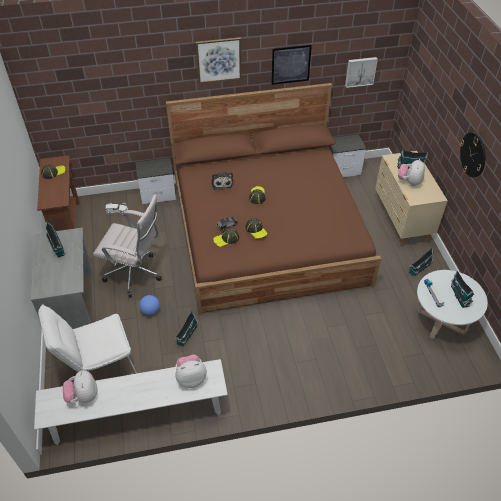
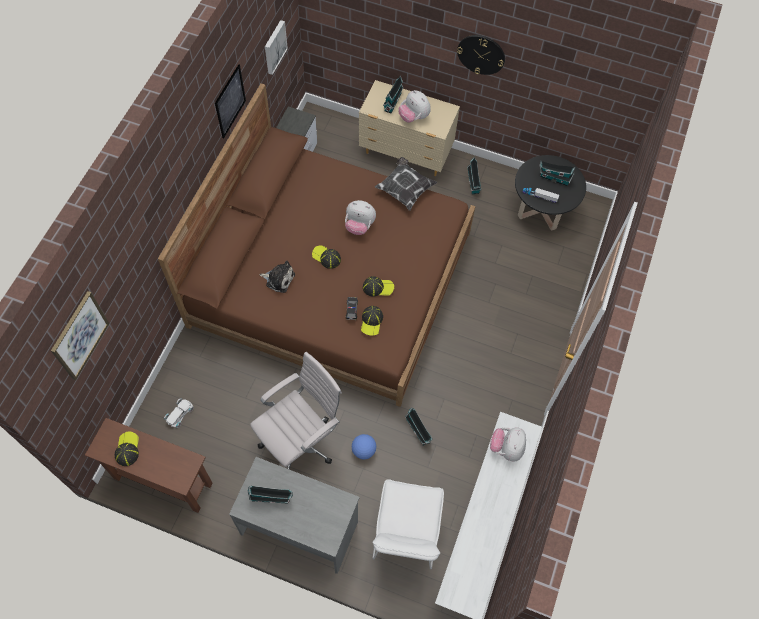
camera: 60 degrees left, 15 degrees up
plush toy [63,370,98,403] -> plush toy moved to [345,200,376,235]
nightstand [136,158,176,204] -> none
picture [195,37,242,84] -> picture moved to [51,291,109,380]
white coffee table [417,270,488,340] -> black coffee table [515,155,586,230]
none -> pillow [375,157,437,211]

